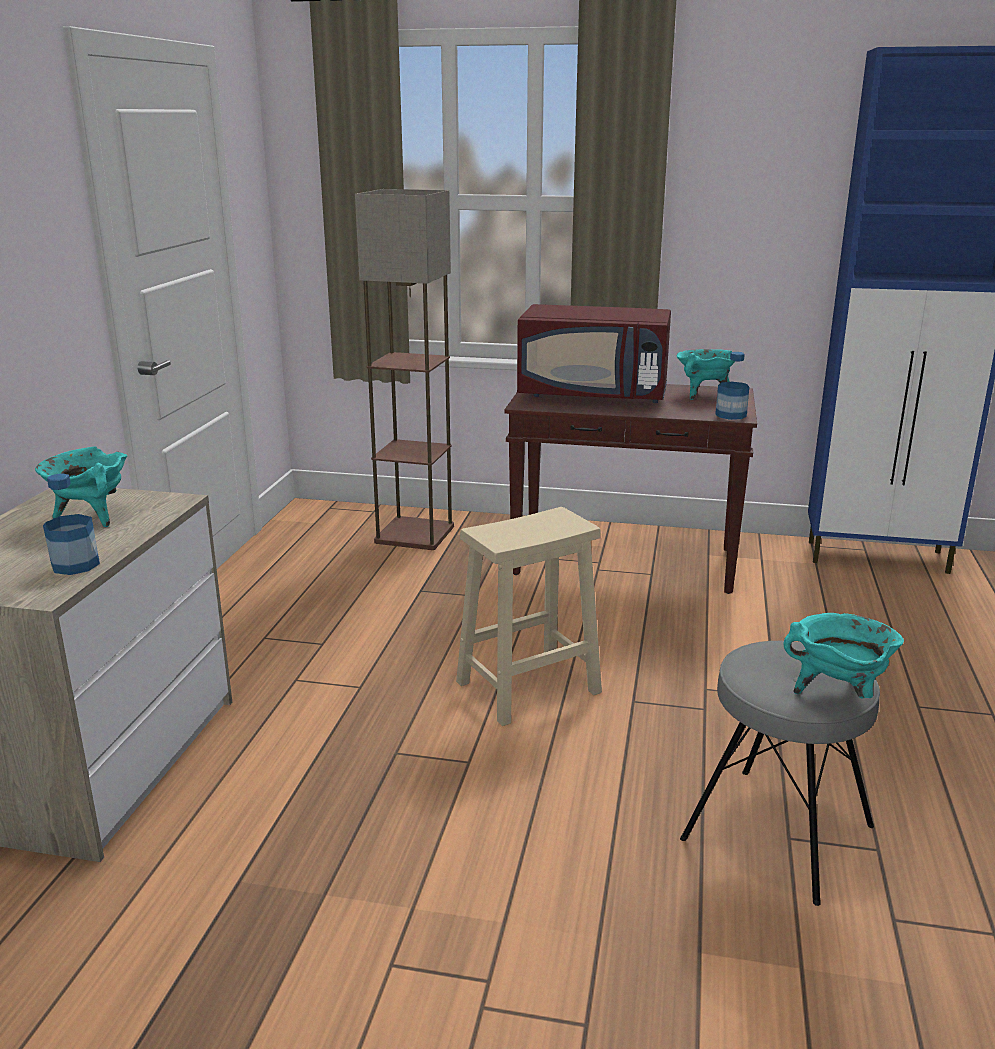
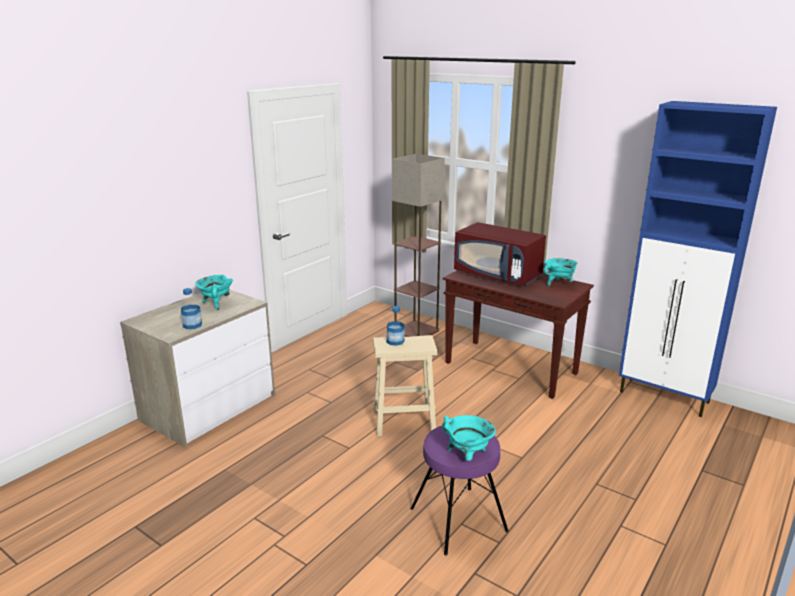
camera: 25 degrees right, 0 degrees up
grey stool [680,641,880,906] -> purple stool [410,426,509,556]
bottle [715,352,749,420] -> bottle moved to [386,306,405,346]

